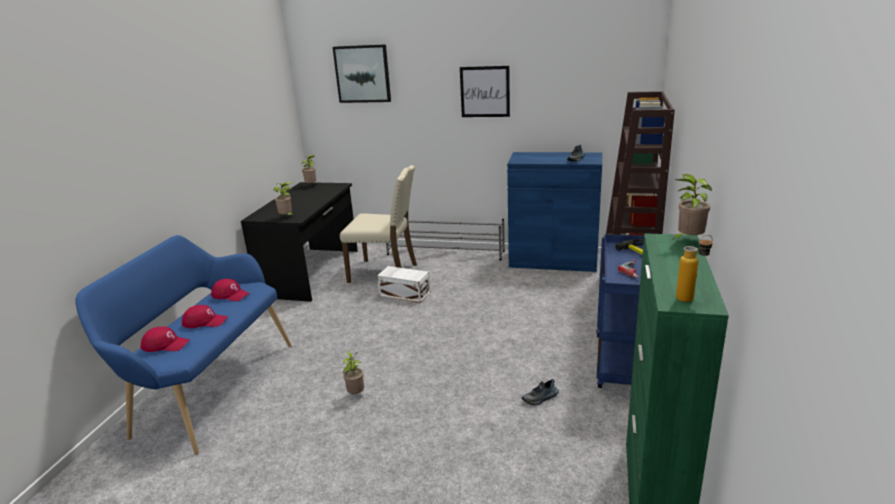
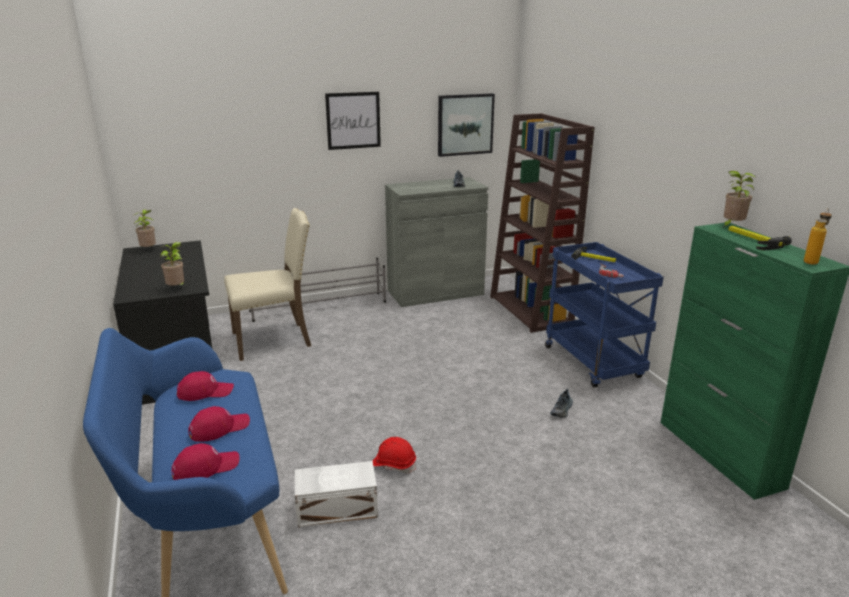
camera: 35 degrees left, 0 degrees up
picture [333,44,391,103] -> picture moved to [438,93,495,157]
potted plant [343,351,364,394] -> red hard hat [373,437,416,473]
white storage box [377,266,430,303] -> white storage box moved to [295,461,378,527]
blue cabinet [507,152,602,272] -> grey cabinet [385,177,489,307]
none -> hammer [728,226,792,250]

